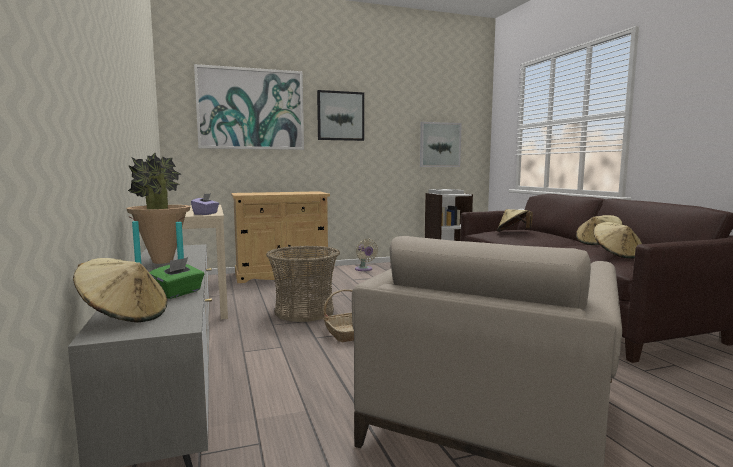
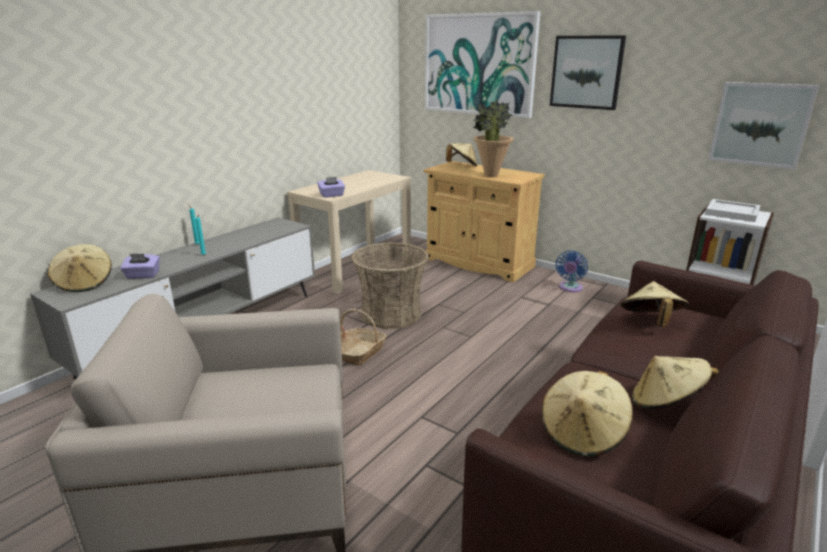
camera: 55 degrees right, 15 degrees up
potted plant [126,153,191,264] -> potted plant moved to [473,99,514,177]
green tissue box [149,257,204,299] -> purple tissue box [120,254,160,279]
beige fan [355,239,378,271] -> blue fan [556,251,588,292]
none -> beige hat [446,143,477,166]

